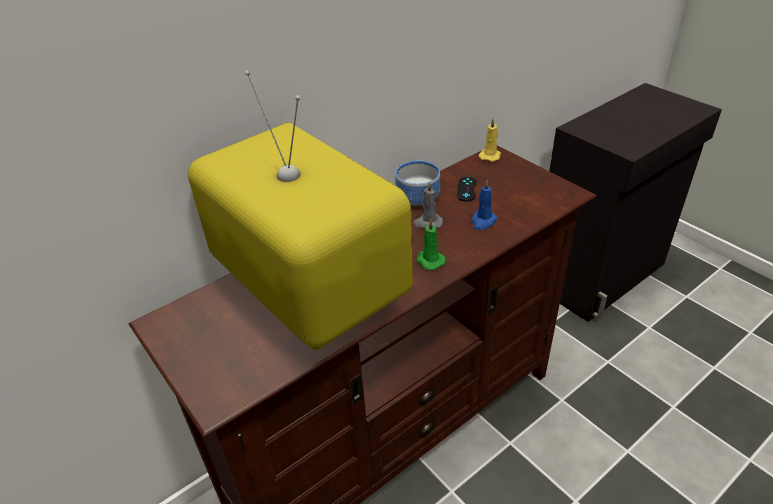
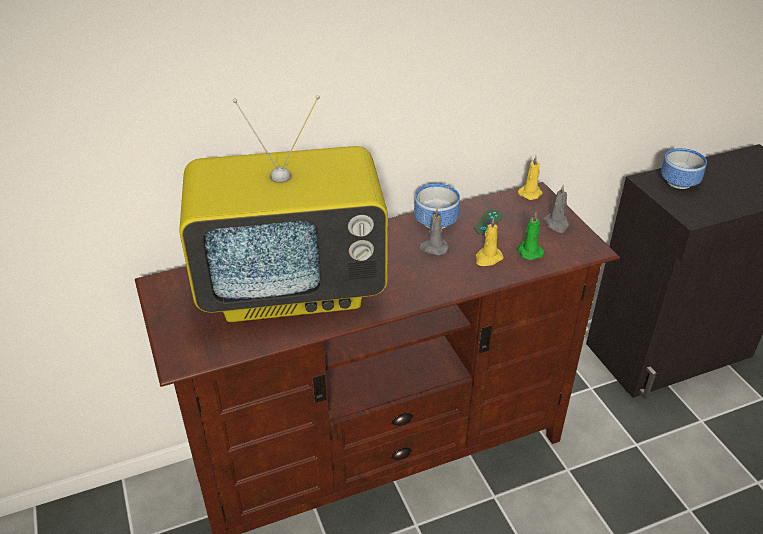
camera: 15 degrees right, 0 degrees up
television [188,71,413,350] -> television turned 105 degrees clockwise [179,95,388,322]
green candle [416,219,446,270] -> green candle moved to [517,213,544,260]
black game controller [457,177,477,202] -> green game controller [475,210,503,235]
blue candle [471,180,498,230] -> yellow candle [476,217,503,266]
none -> grey candle [543,184,569,233]
none -> bowl [661,148,707,189]

